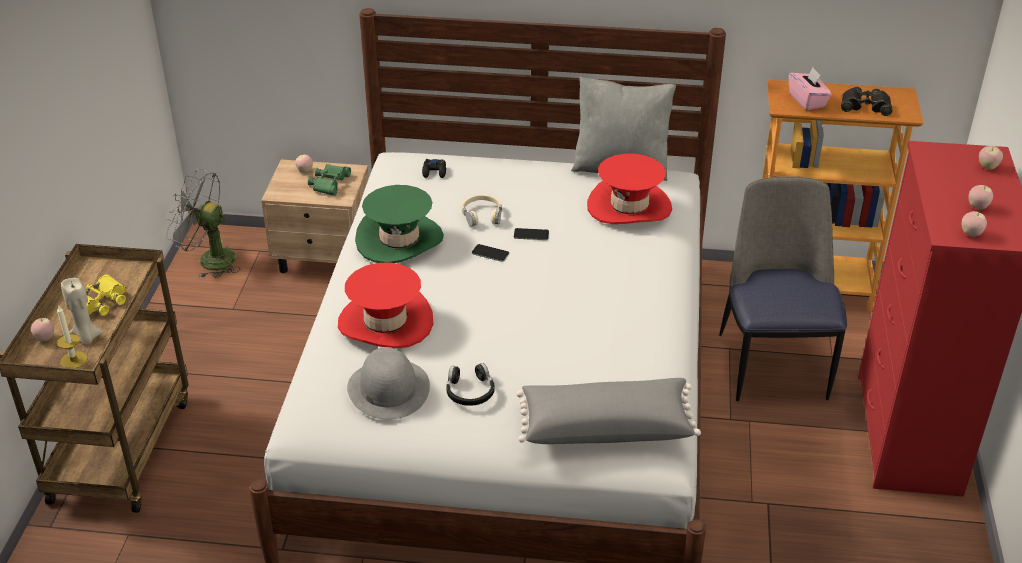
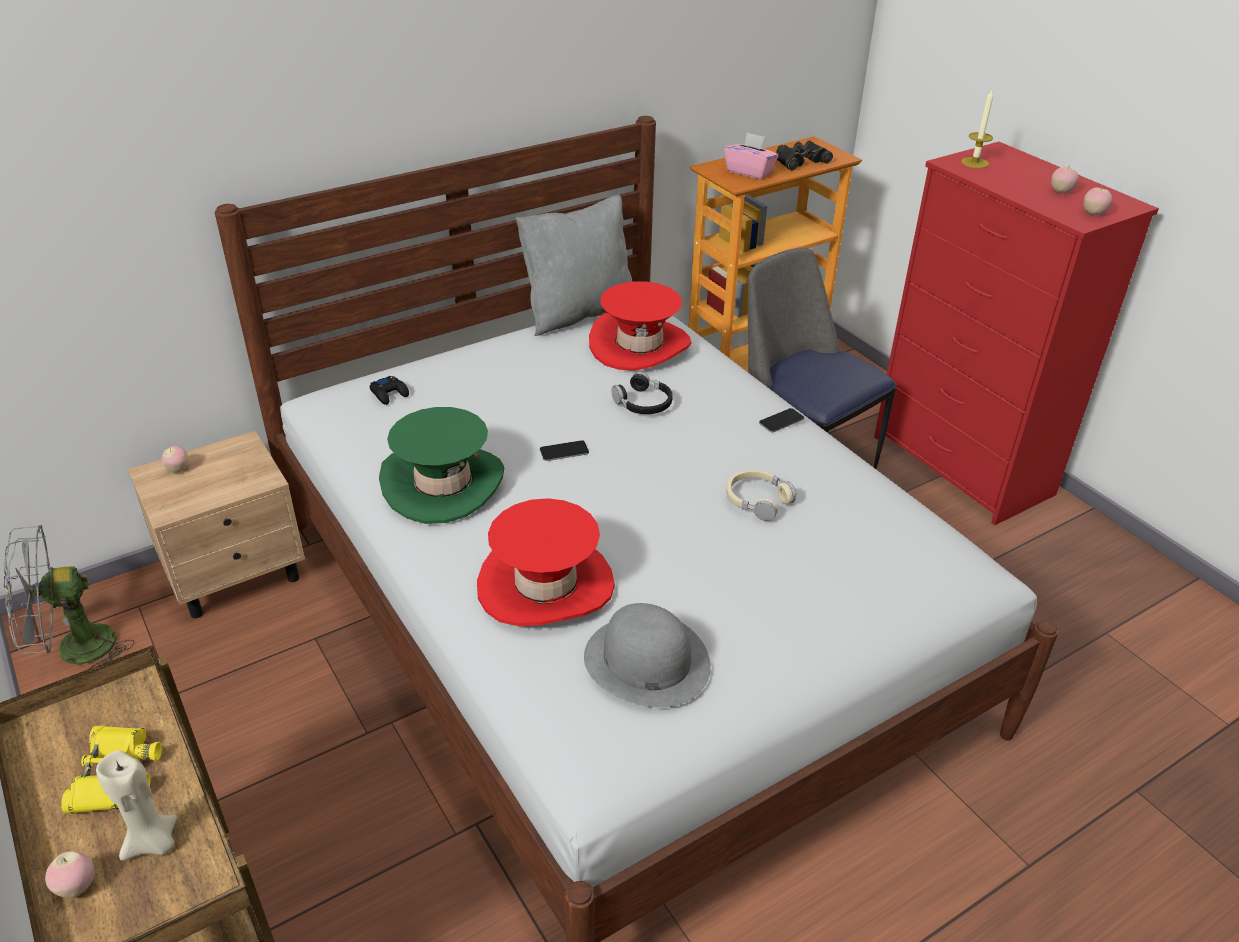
camera: 40 degrees left, 0 degrees up
candle [57,305,88,368] -> candle moved to [961,90,993,168]
green binoculars [308,164,351,196] -> none
black headphones [446,363,495,406] -> black headphones moved to [612,372,673,414]
beige headphones [462,194,502,227] -> beige headphones moved to [726,470,796,521]
phone [514,228,549,240] -> phone moved to [759,408,804,432]
grey pillow [516,378,701,444] -> none
apple [979,146,1003,170] -> none

